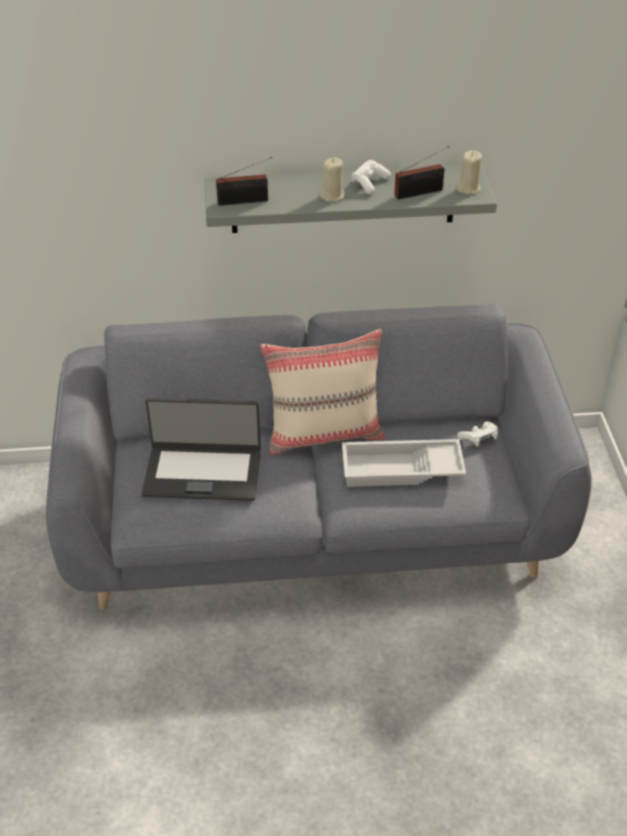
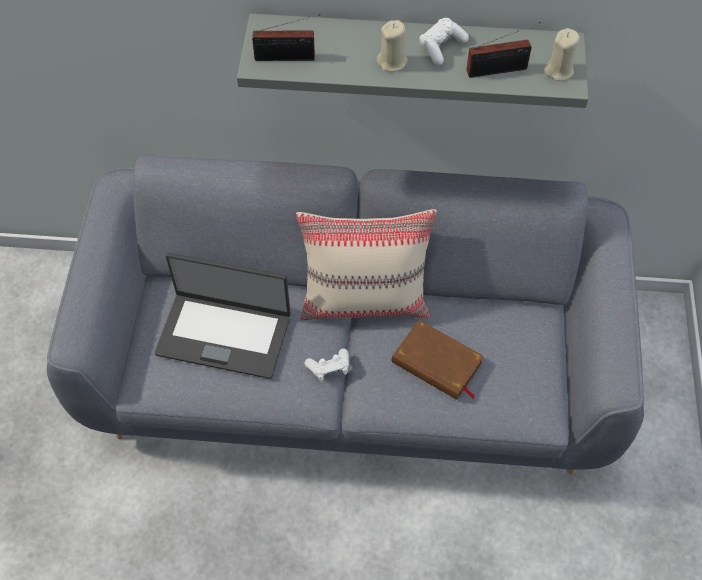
camera: 10 degrees right, 15 degrees up
white tray [342,439,466,487] -> brown book [392,320,484,400]
white game controller [457,421,498,447] -> white game controller moved to [305,349,349,382]

